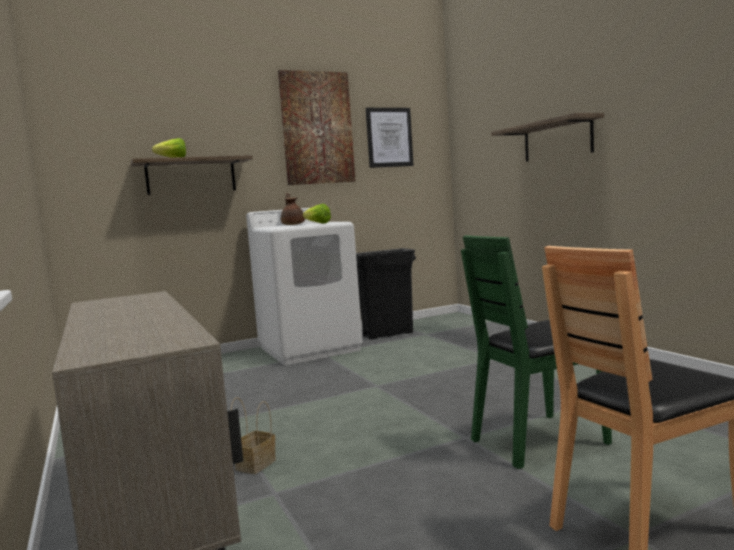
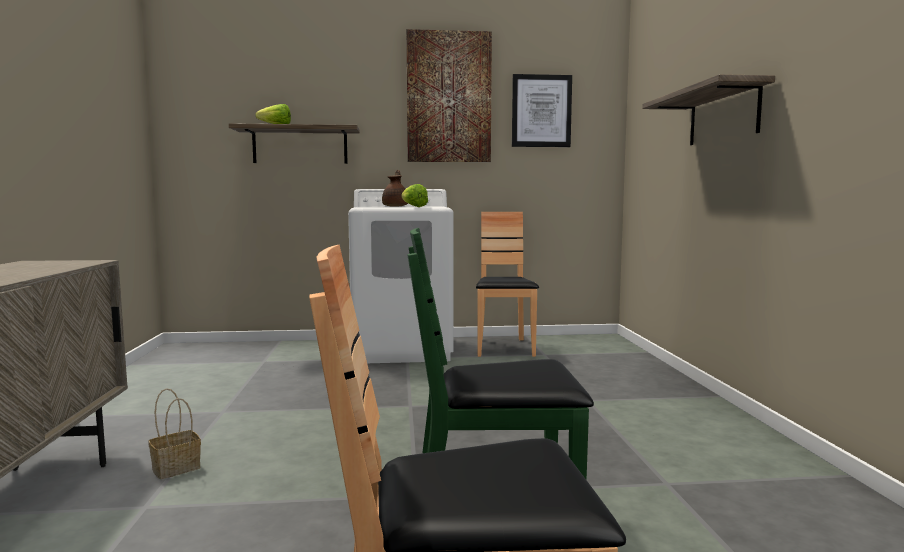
camera: 20 degrees right, 0 degrees up
black trash can [356,248,416,340] -> brown chair [476,212,539,357]

